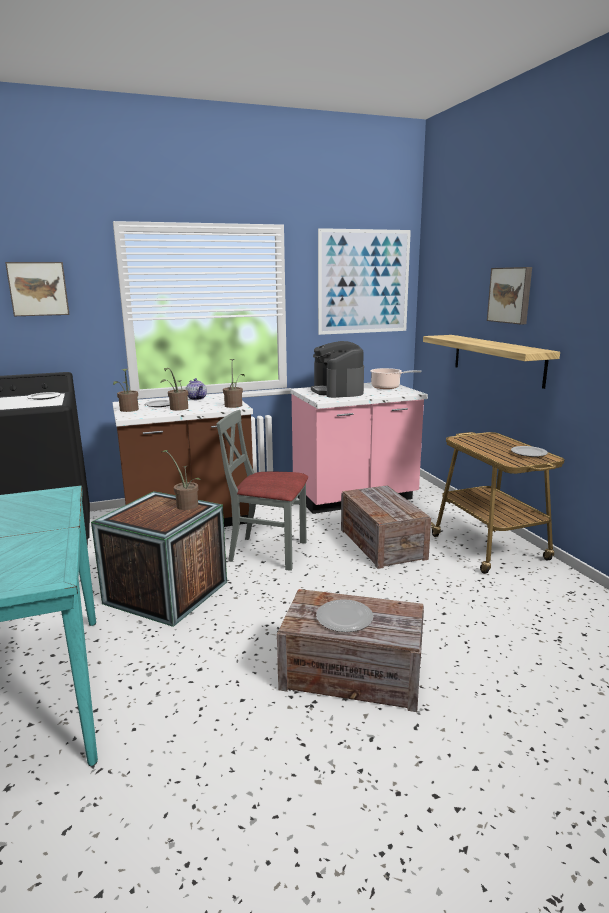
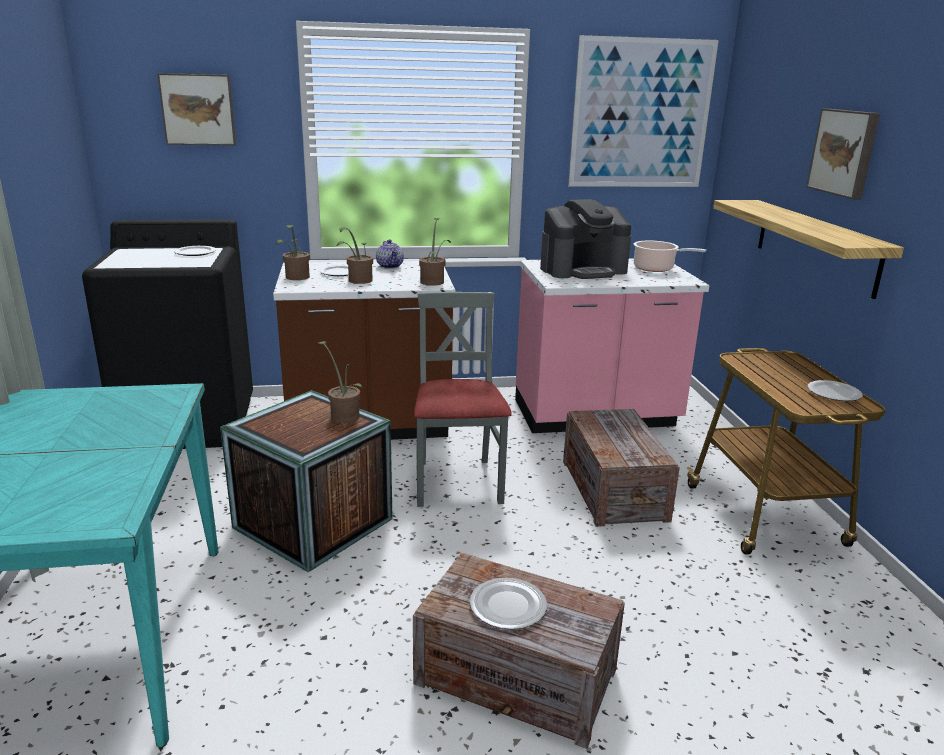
camera: 10 degrees right, 5 degrees up
grey chair [217,410,308,571] -> grey chair turned 60 degrees clockwise [414,292,512,507]
coffee machine [311,341,364,398] -> coffee machine turned 105 degrees counterclockwise [540,199,631,279]

